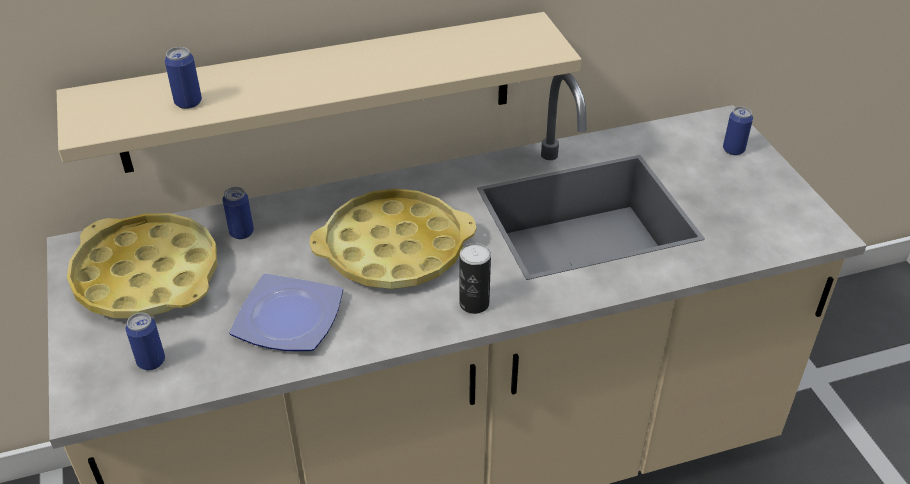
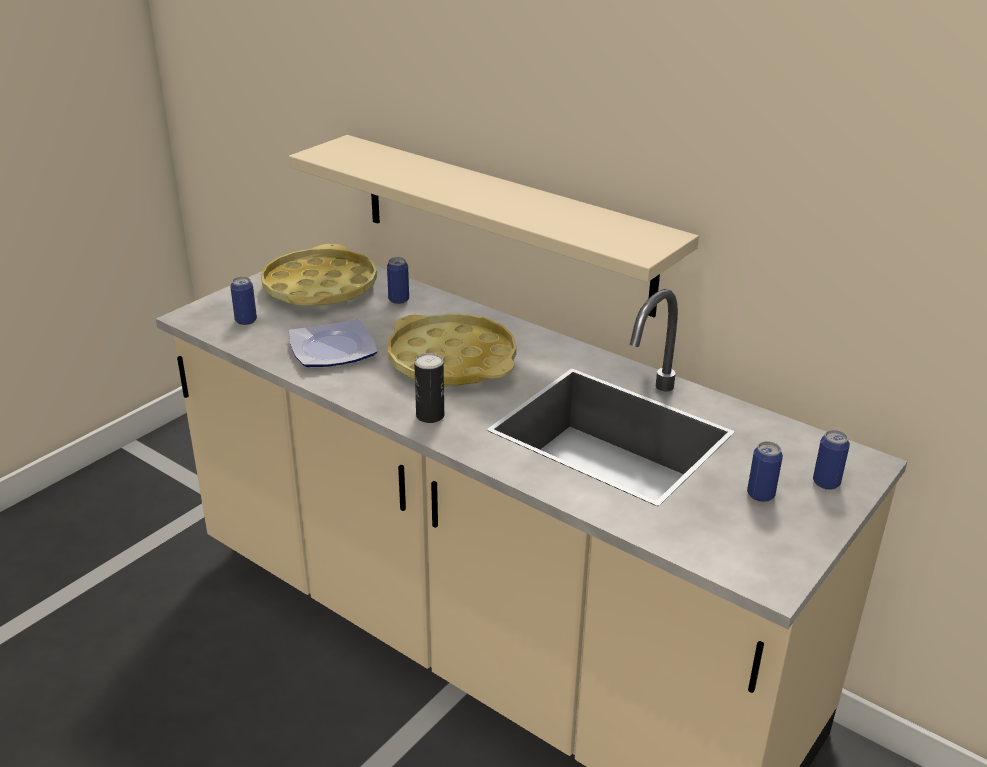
camera: 55 degrees right, 10 degrees down
can [165,47,202,109] -> can moved to [747,441,783,502]

